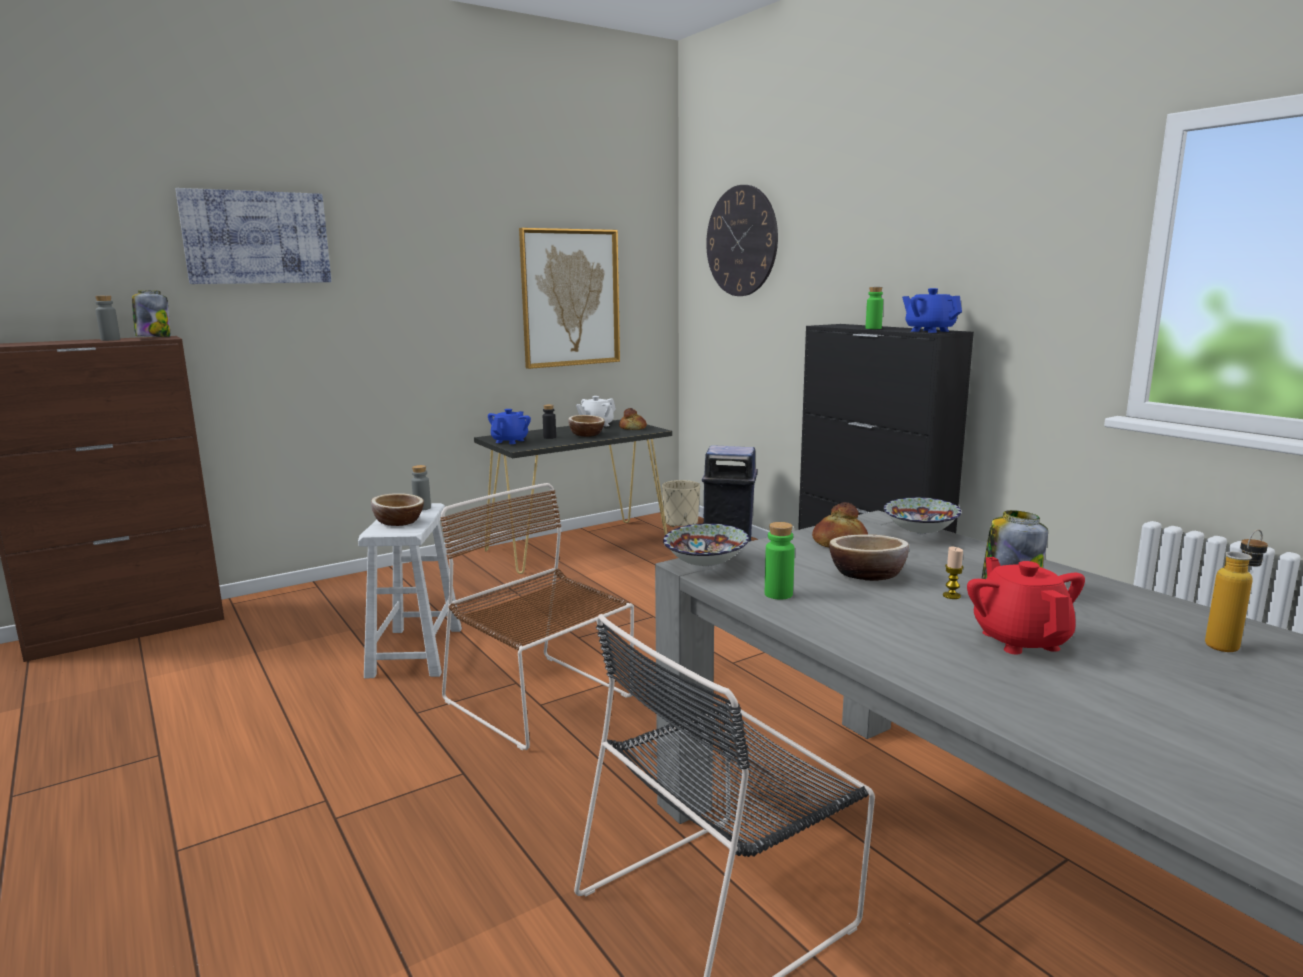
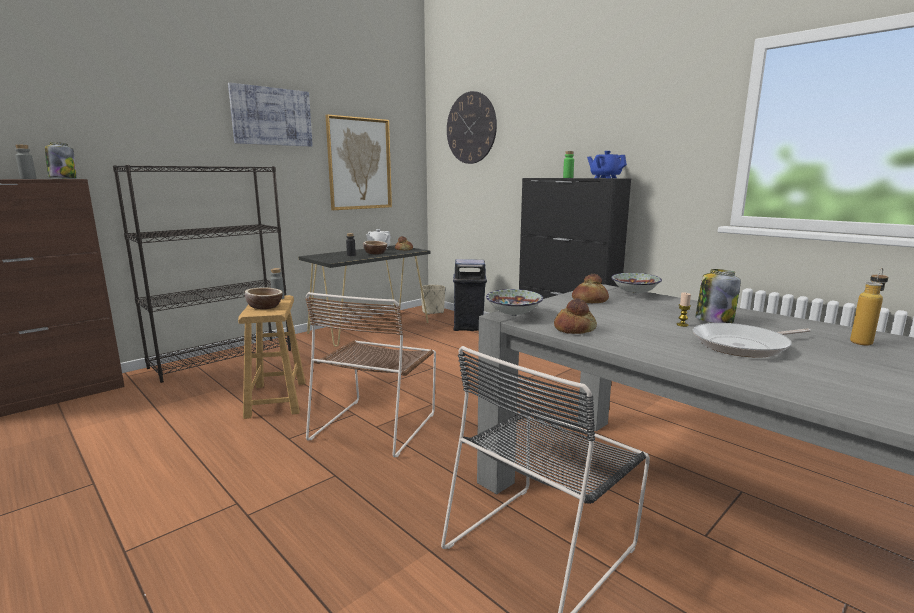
camera: 10 degrees left, 0 degrees up
picture [176,188,331,284] -> picture moved to [228,83,313,146]
white stool [358,503,462,678] -> brown stool [238,295,306,419]
brown chair [440,483,634,750] -> brown chair turned 105 degrees counterclockwise [306,292,436,458]
blue teapot [488,409,531,444] -> none
green bottle [765,522,795,600] -> bread [554,298,597,334]
bowl [829,534,909,581] -> none
red teapot [967,557,1085,655] -> frying pan [693,323,811,358]
none -> black bookcase [113,165,291,383]

